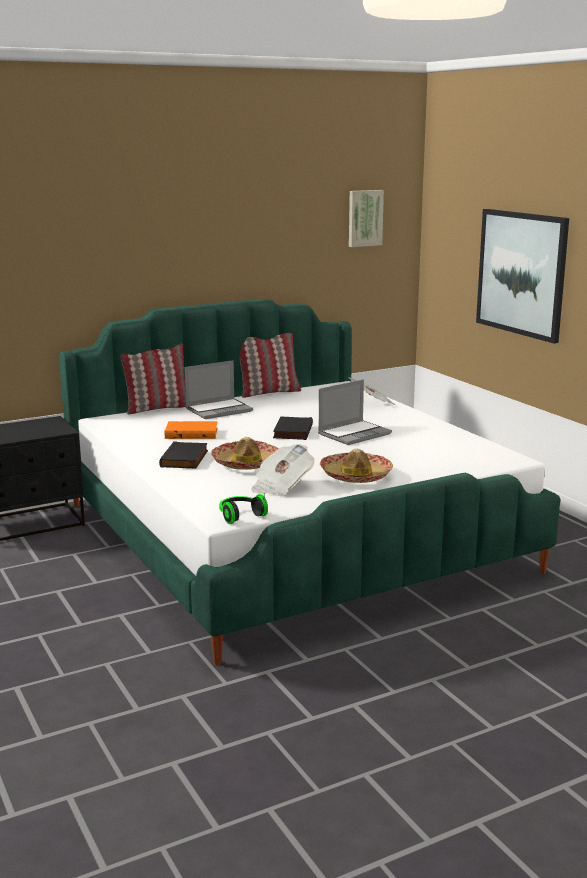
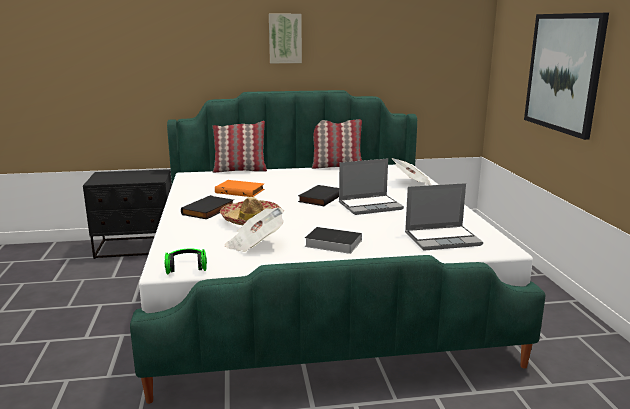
camera: 20 degrees right, 0 degrees up
laptop [185,360,253,419] -> laptop moved to [405,183,483,251]
hat [320,449,393,483] -> book [305,227,362,254]
picture [349,190,384,247] -> picture moved to [269,14,302,63]

